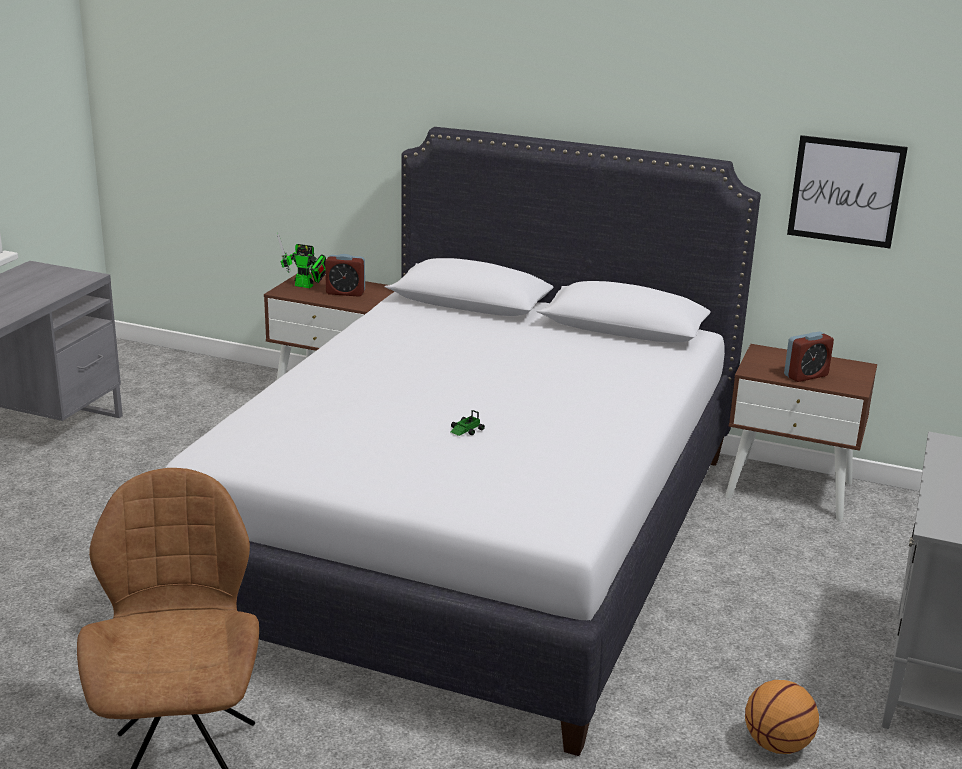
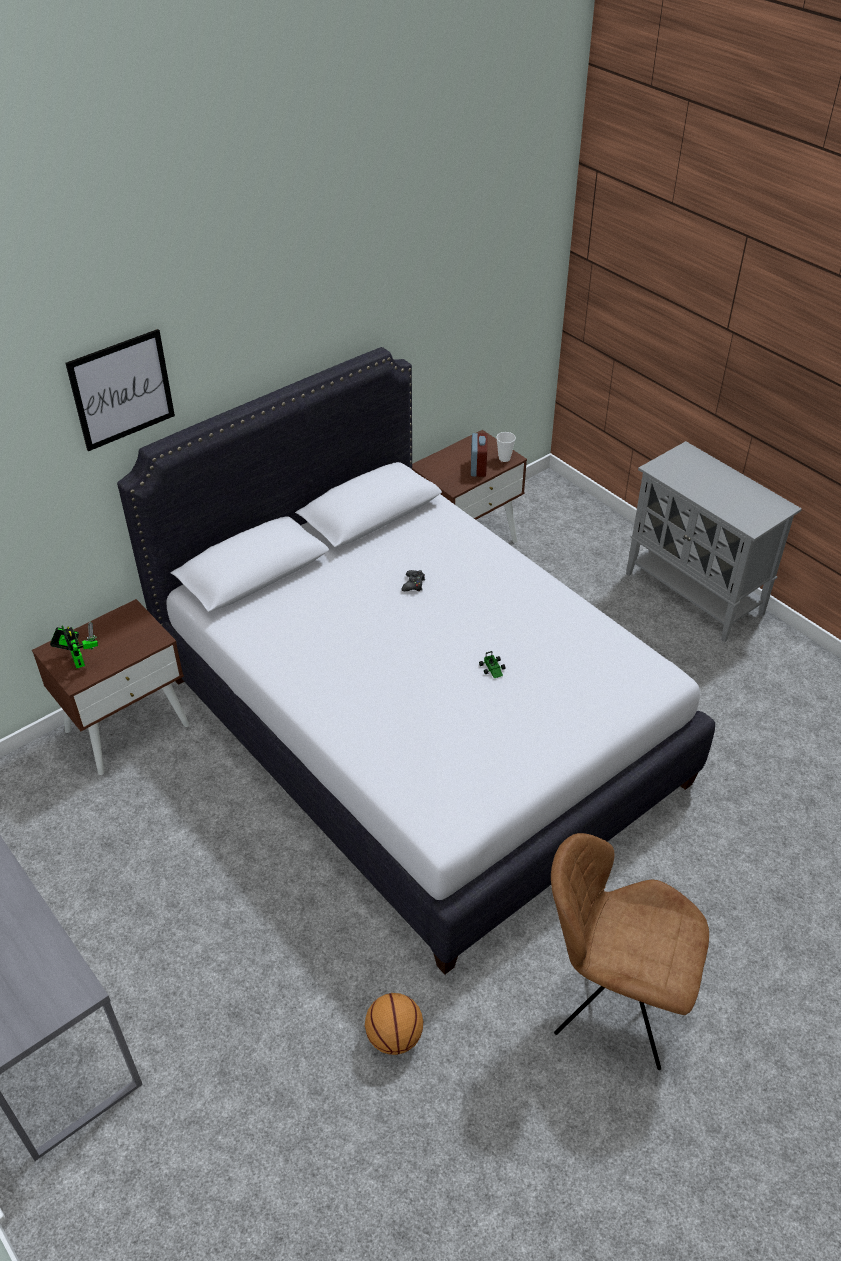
camera: 60 degrees left, 20 degrees up
toy robot [277,232,326,288] -> toy robot turned 75 degrees counterclockwise [50,622,98,668]
alarm clock [325,254,365,297] -> none
basketball [745,680,819,754] -> basketball moved to [365,993,424,1055]
picture [787,135,908,248] -> picture moved to [65,329,175,451]
none -> black game controller [401,570,425,591]
none -> cup [496,432,516,462]

